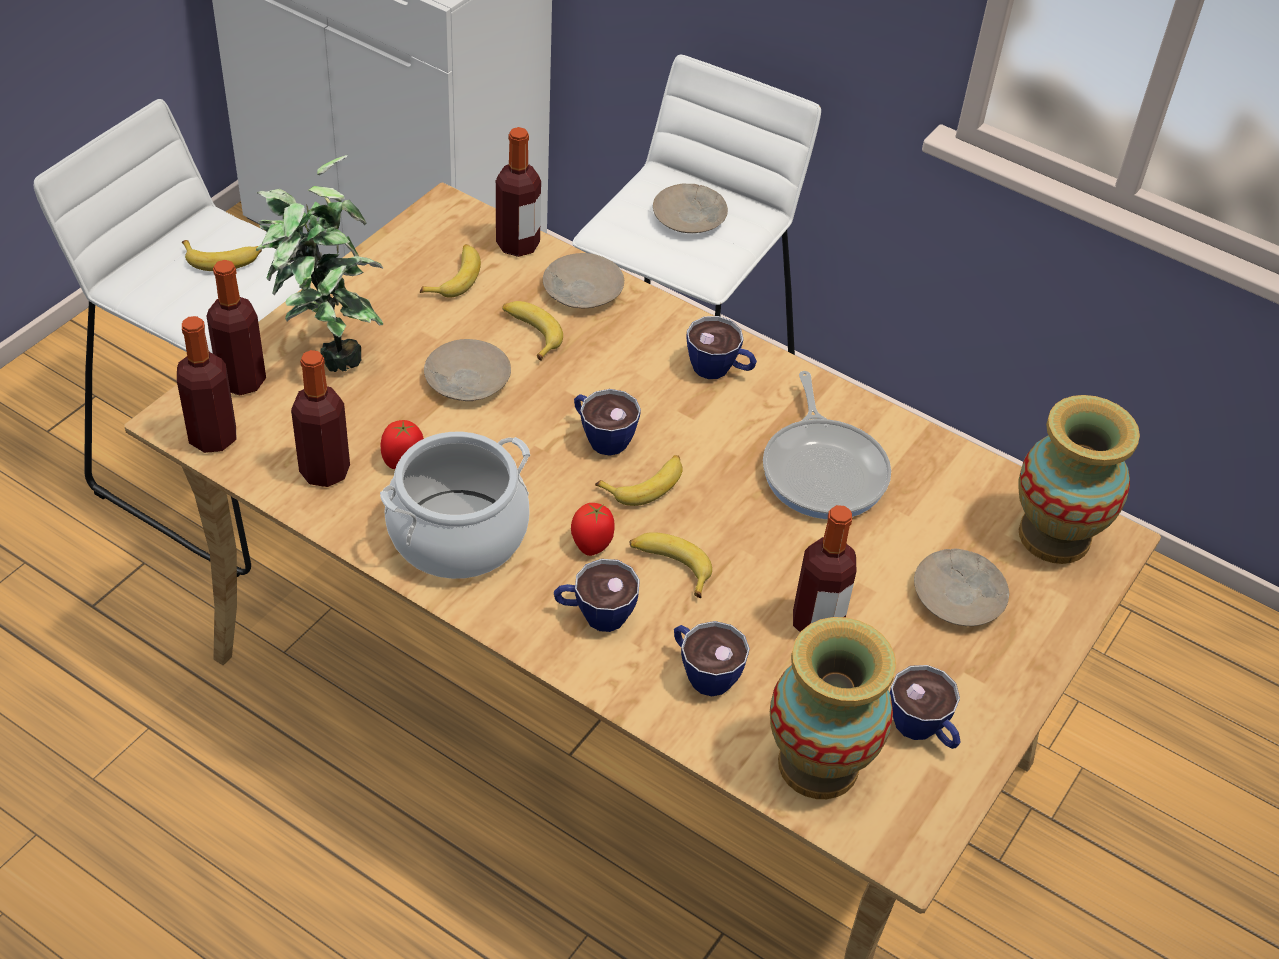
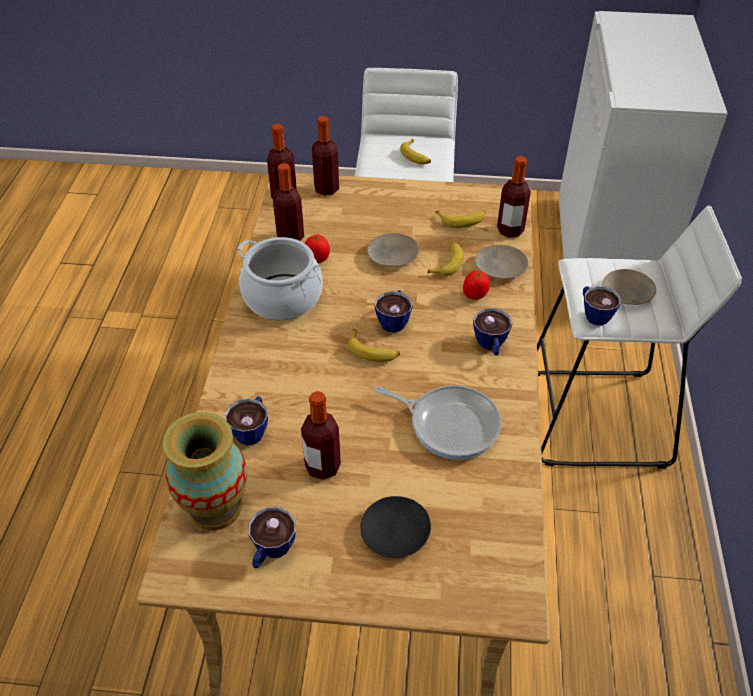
camera: 65 degrees right, 0 degrees up
potted plant [256,155,384,372] -> none
cup [554,559,640,632] -> cup moved to [583,286,621,325]
tomato [571,503,614,556] -> tomato moved to [463,270,490,300]
banana [630,532,712,598] -> none
frying pan [763,371,891,519] -> frying pan turned 120 degrees counterclockwise [374,385,501,460]
beige plate [914,548,1009,626] -> black plate [360,496,431,558]
vase [1018,395,1140,564] -> none

